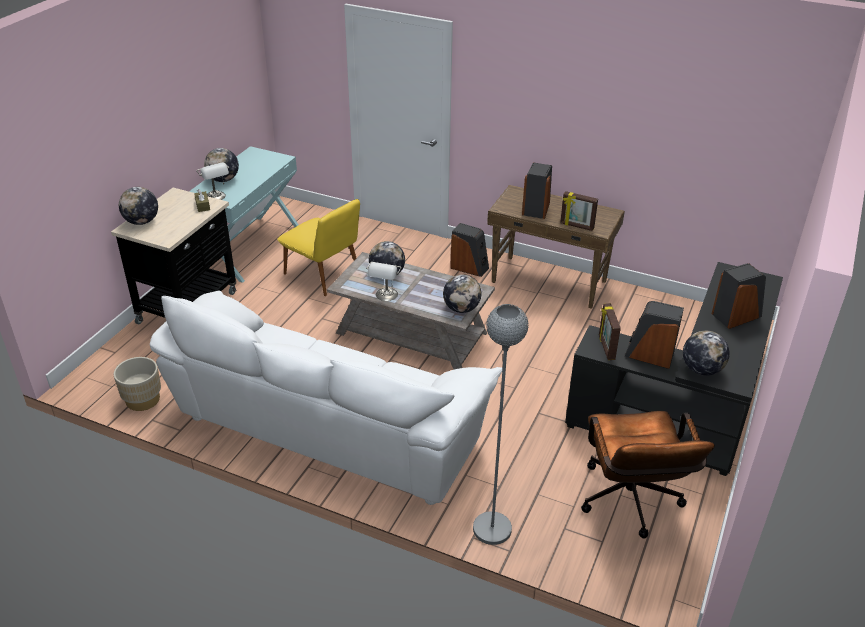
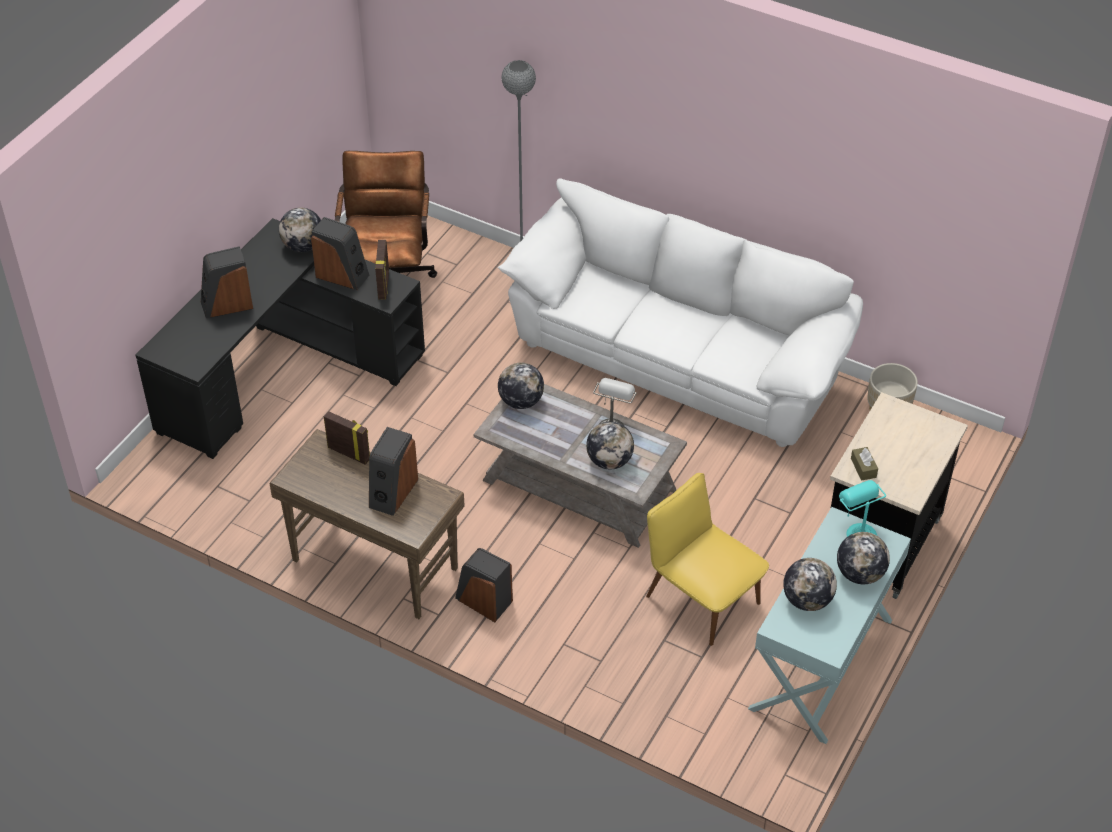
camera: 175 degrees left, 10 degrees up
globe [119,187,158,225] -> globe moved to [783,558,837,611]
white table lamp [196,163,229,200] -> turquoise table lamp [839,480,886,537]

